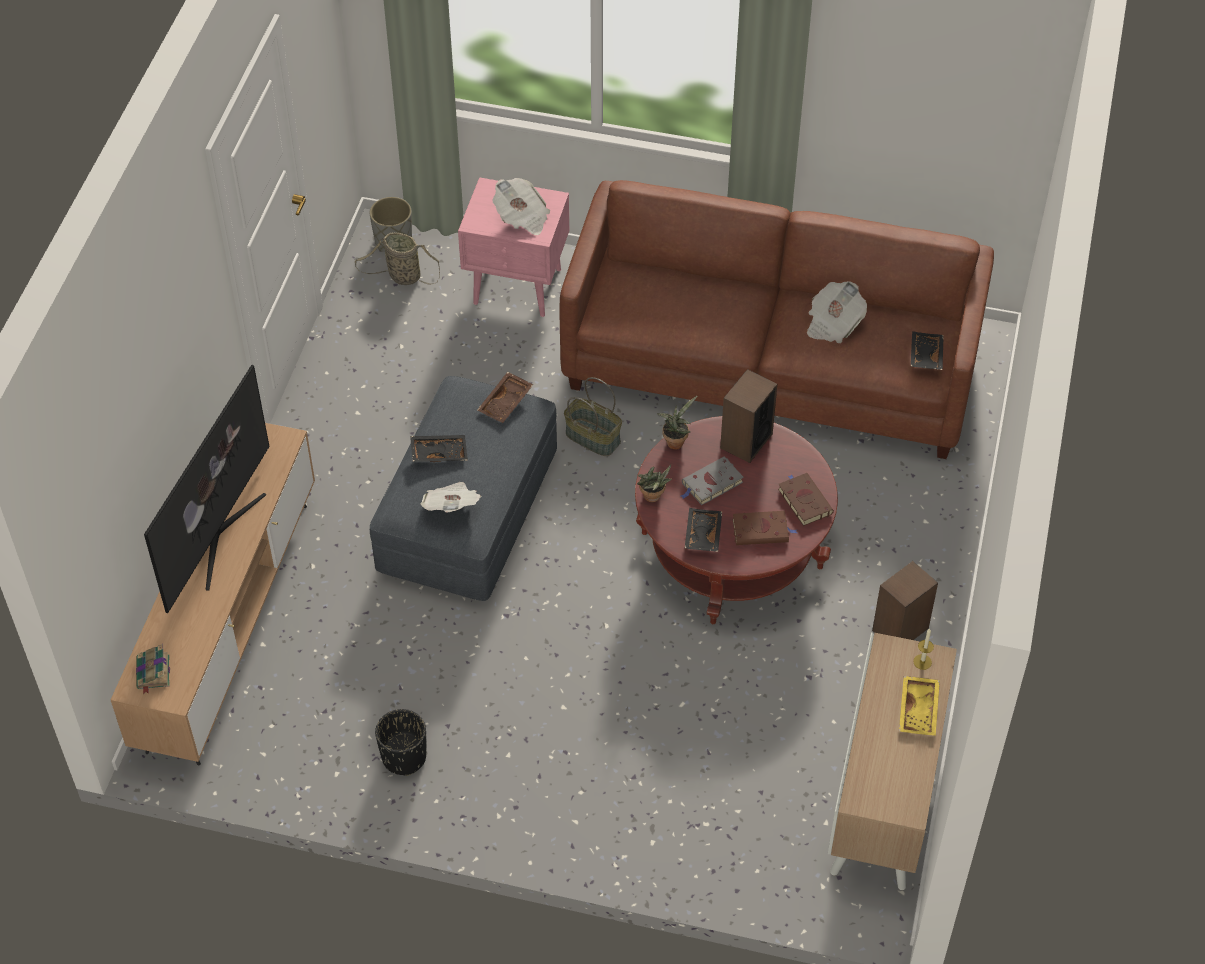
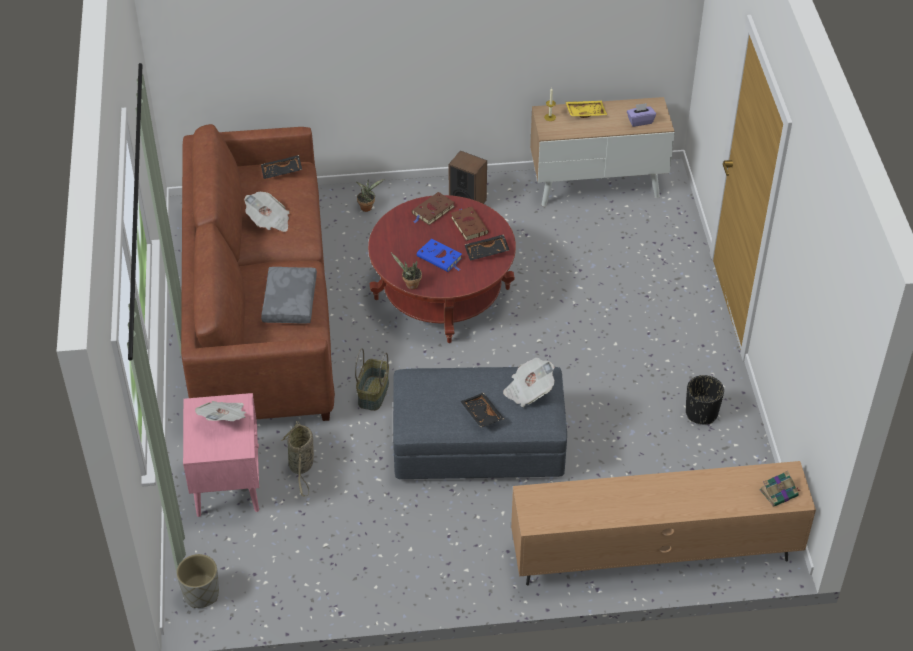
camera: 110 degrees left, 5 degrees down
television [144,365,270,614] -> none
basket [355,233,440,285] -> basket moved to [281,421,314,497]
brown tray [477,372,533,423] -> none
potted plant [637,465,672,502] -> potted plant moved to [356,179,385,212]
grey book [681,456,744,505] -> blue book [417,239,462,272]
speaker [720,369,777,463] -> none
none -> grey pillow [261,267,317,324]
none -> purple tissue box [627,103,656,127]

